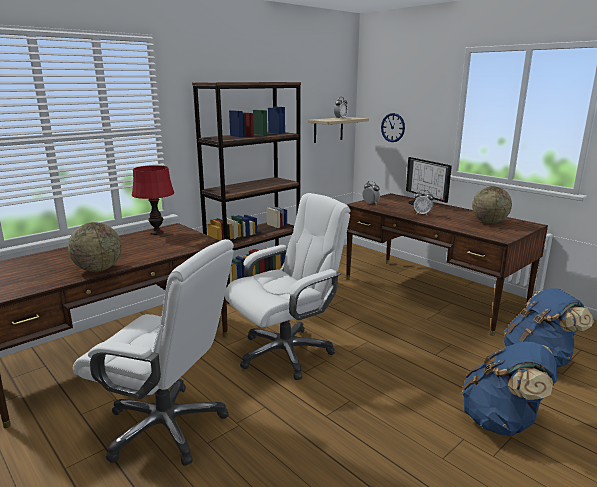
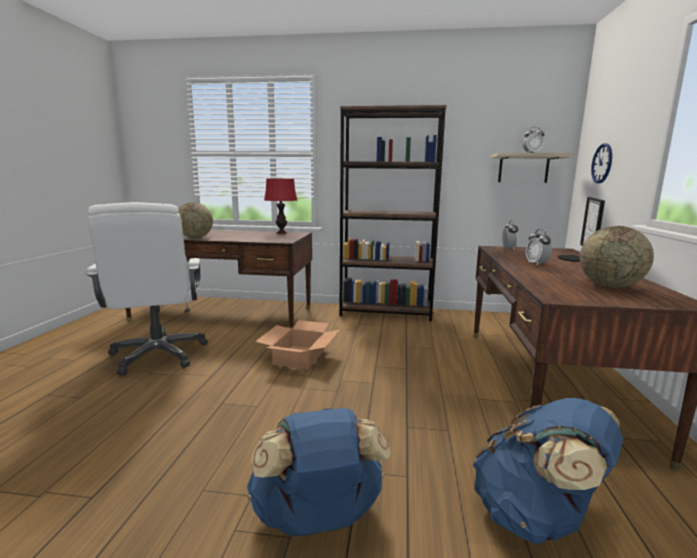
camera: 50 degrees right, 5 degrees down
white office chair [225,193,350,380] -> cardboard box [255,320,340,370]

